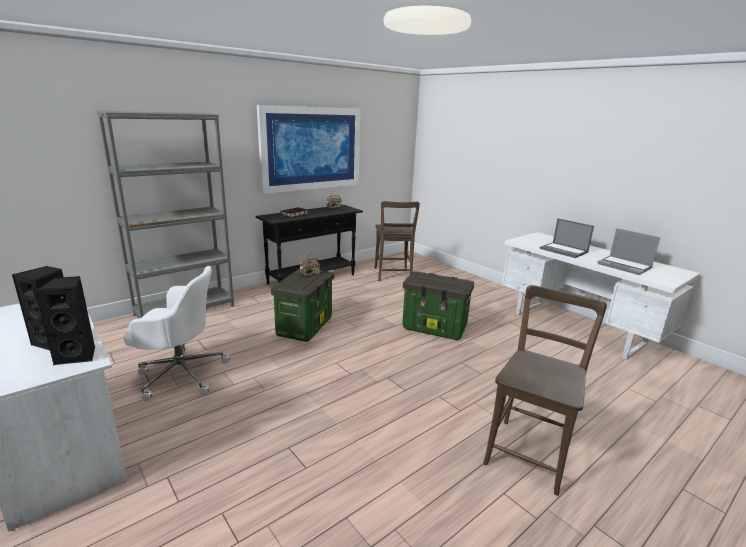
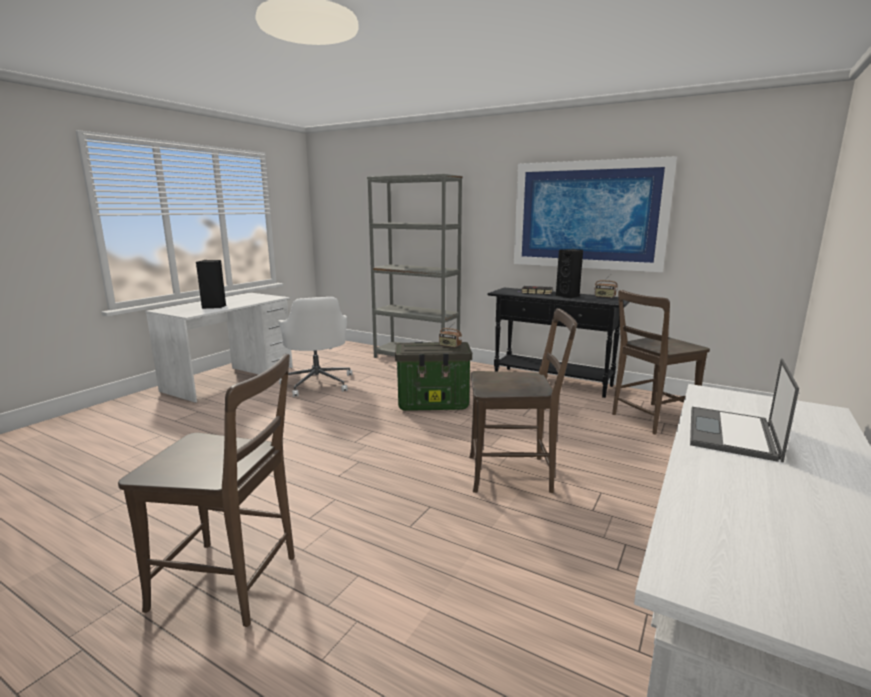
camera: 70 degrees right, 5 degrees down
black speaker [35,276,95,365] -> black speaker moved to [556,249,583,299]
storage box [402,271,474,340] -> brown chair [469,308,577,493]
laptop [597,228,660,275] -> none

